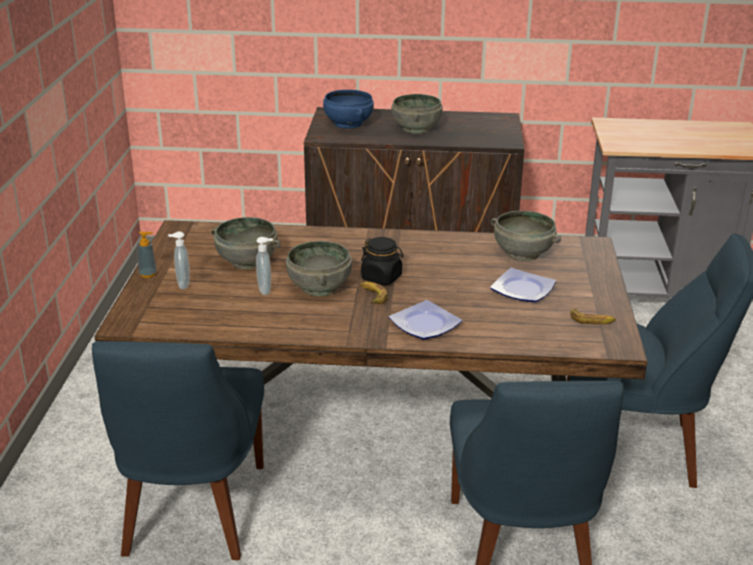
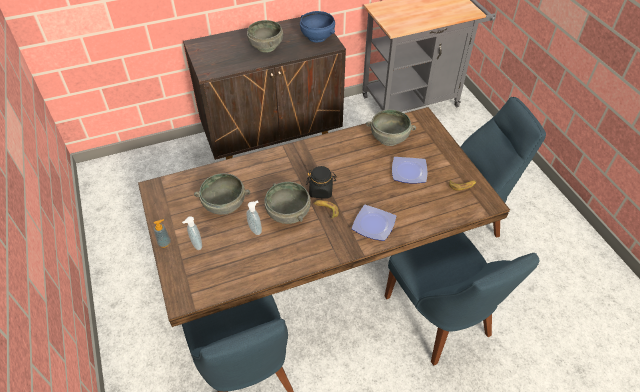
camera: 25 degrees left, 20 degrees up
blue bowl [323,90,374,129] -> blue bowl moved to [300,11,335,42]

